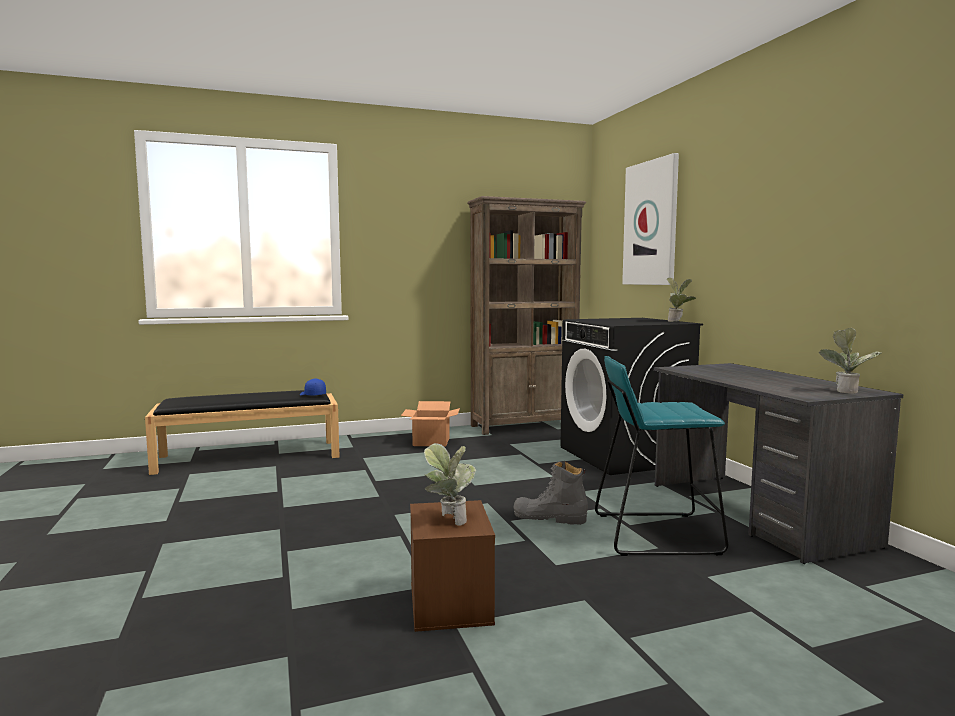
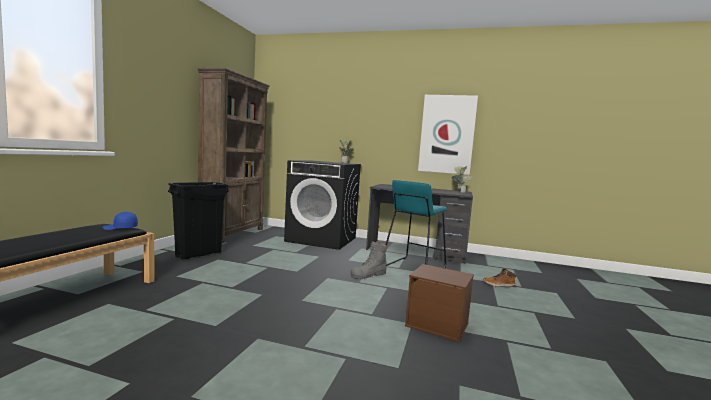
camera: 55 degrees left, 0 degrees up
cardboard box [401,401,460,447] -> black trash can [168,182,229,260]
potted plant [424,443,476,526] -> none
picture [622,153,679,285] -> picture moved to [418,95,478,175]
none -> boot [483,268,516,287]

